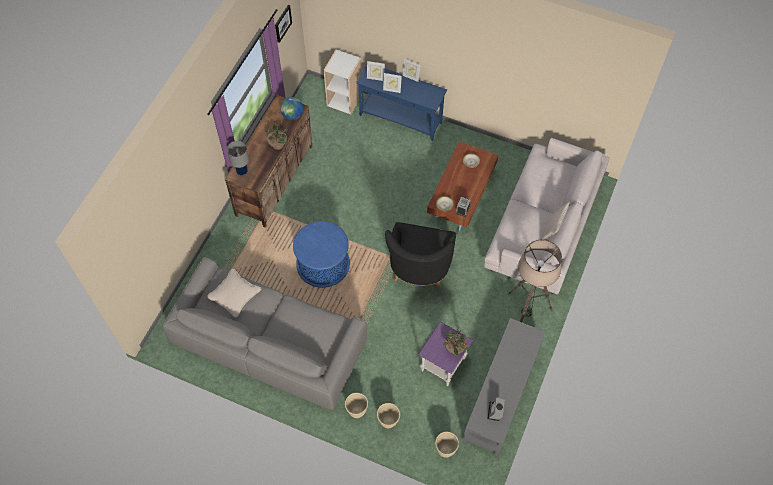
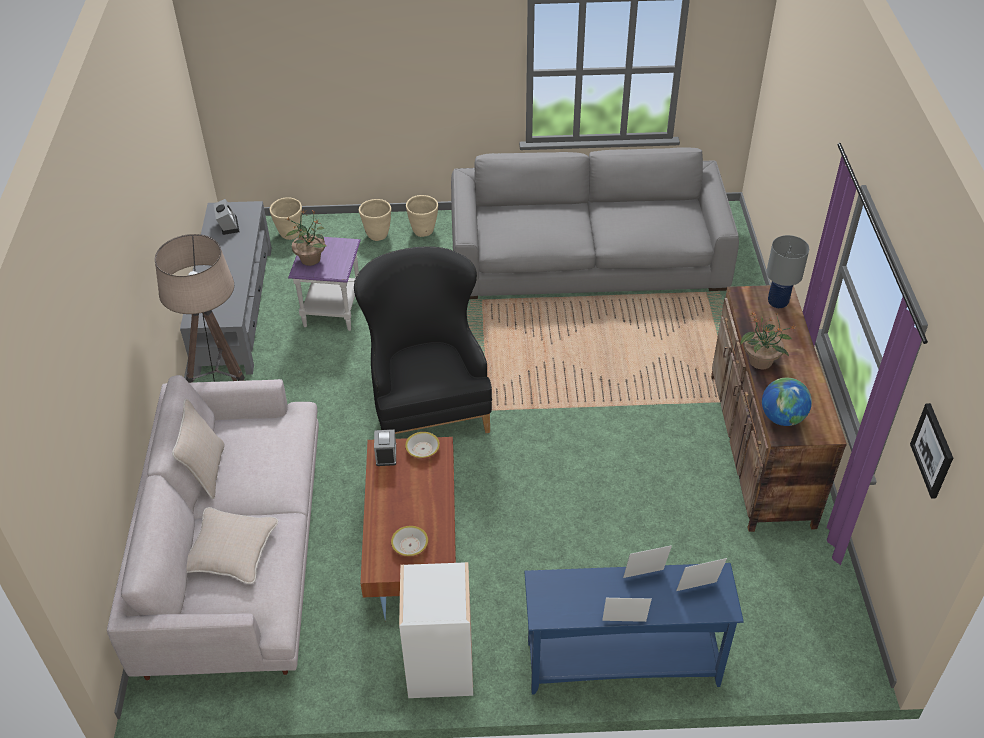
camera: 155 degrees right, 15 degrees down
beige pillow [207,269,261,318] -> beige pillow moved to [187,507,278,584]
blue coffee table [293,221,350,288] -> none
bookcase [324,50,362,114] -> bookcase moved to [399,562,473,698]

